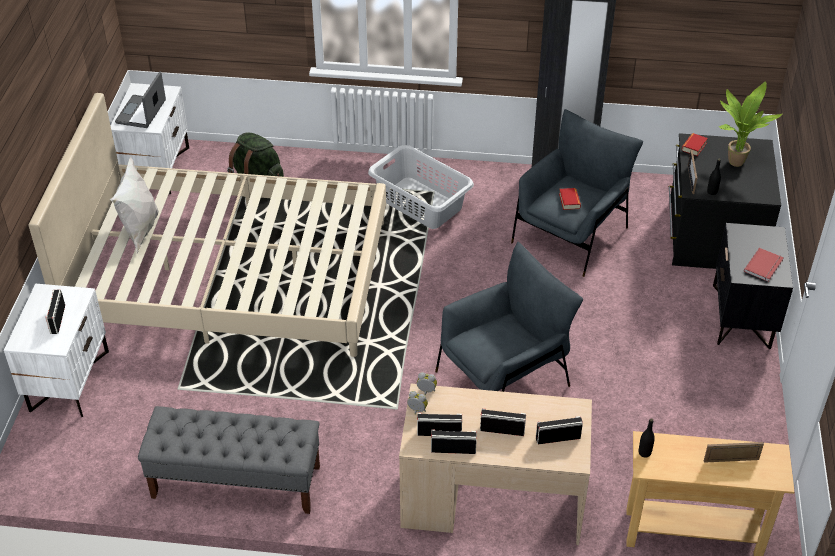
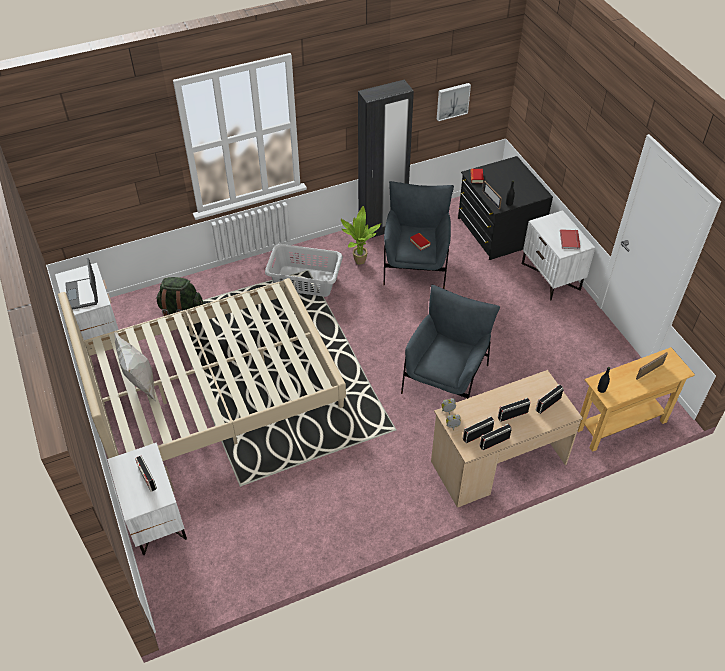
camera: 30 degrees left, 5 degrees up
grey bench [138,406,320,514] -> none
black nightstand [713,223,793,349] -> white nightstand [522,210,595,301]
potted plant [719,82,782,167] -> potted plant moved to [341,206,381,265]
none -> picture [437,83,471,121]

